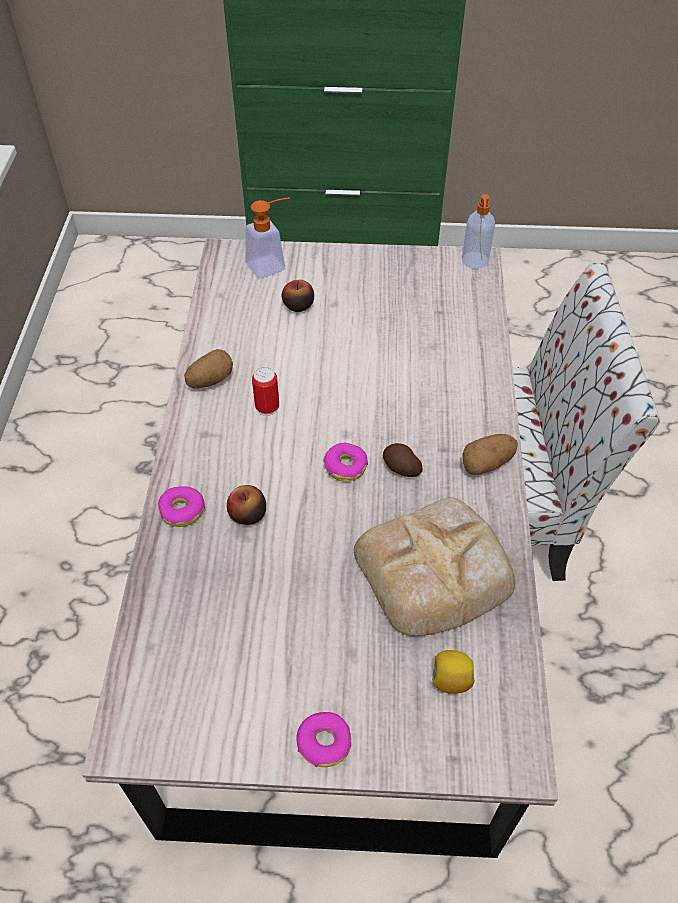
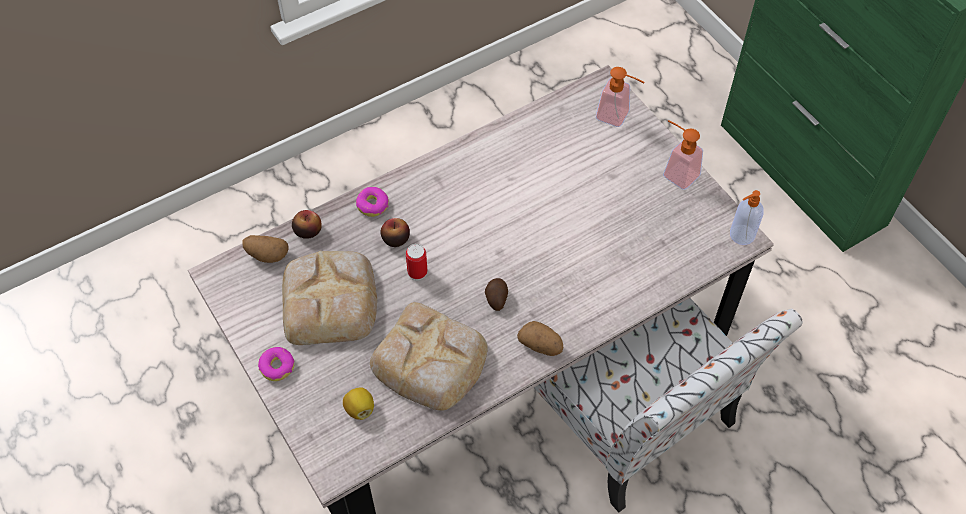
camera: 55 degrees right, 5 degrees up
potato [184,349,233,388] -> potato moved to [242,235,289,263]
can [252,367,279,416] -> can moved to [406,244,428,281]
apple [282,280,314,312] -> apple moved to [292,210,322,239]
donut [324,443,368,482] -> none
none -> bread [282,251,377,345]
none -> soap dispenser [663,120,703,190]

